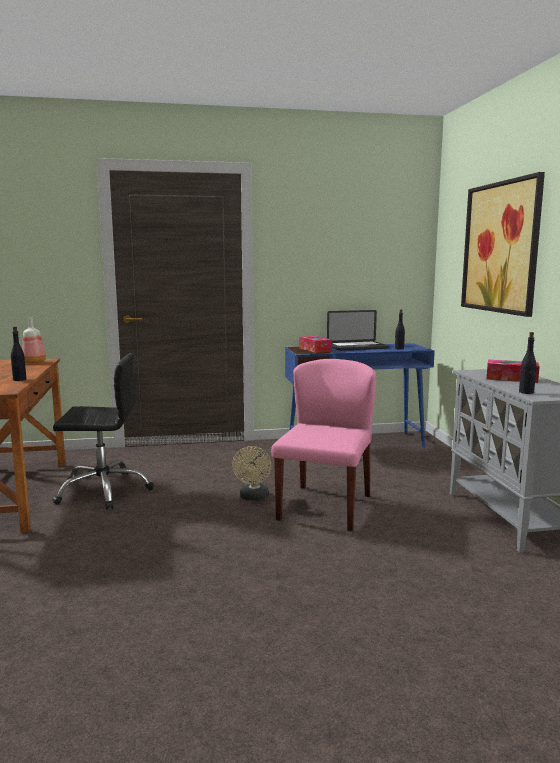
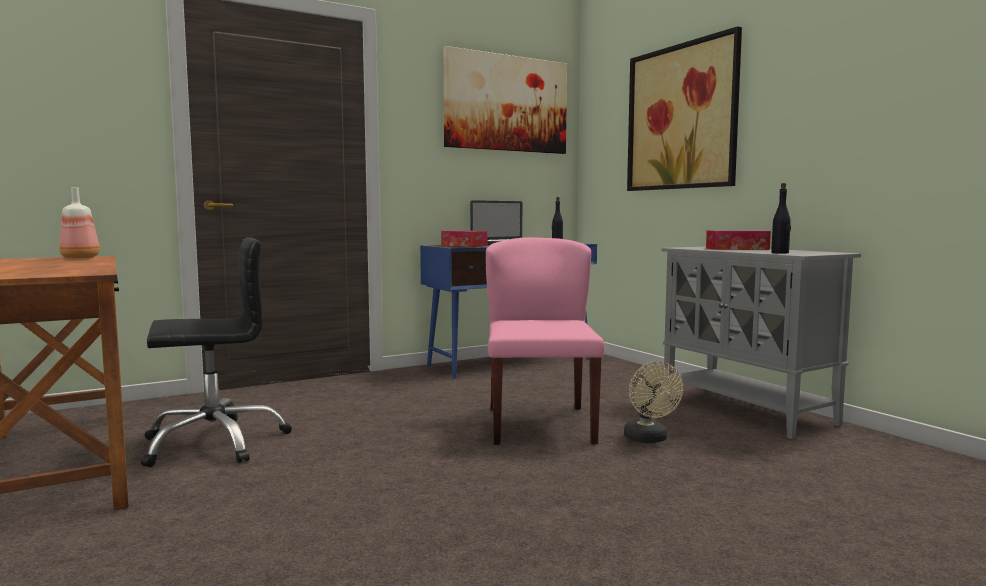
camera: 20 degrees left, 5 degrees down
black bottle [11,327,26,381] -> none
beige fan [232,446,272,501] -> beige fan moved to [624,361,683,443]
none -> picture [443,46,567,154]

